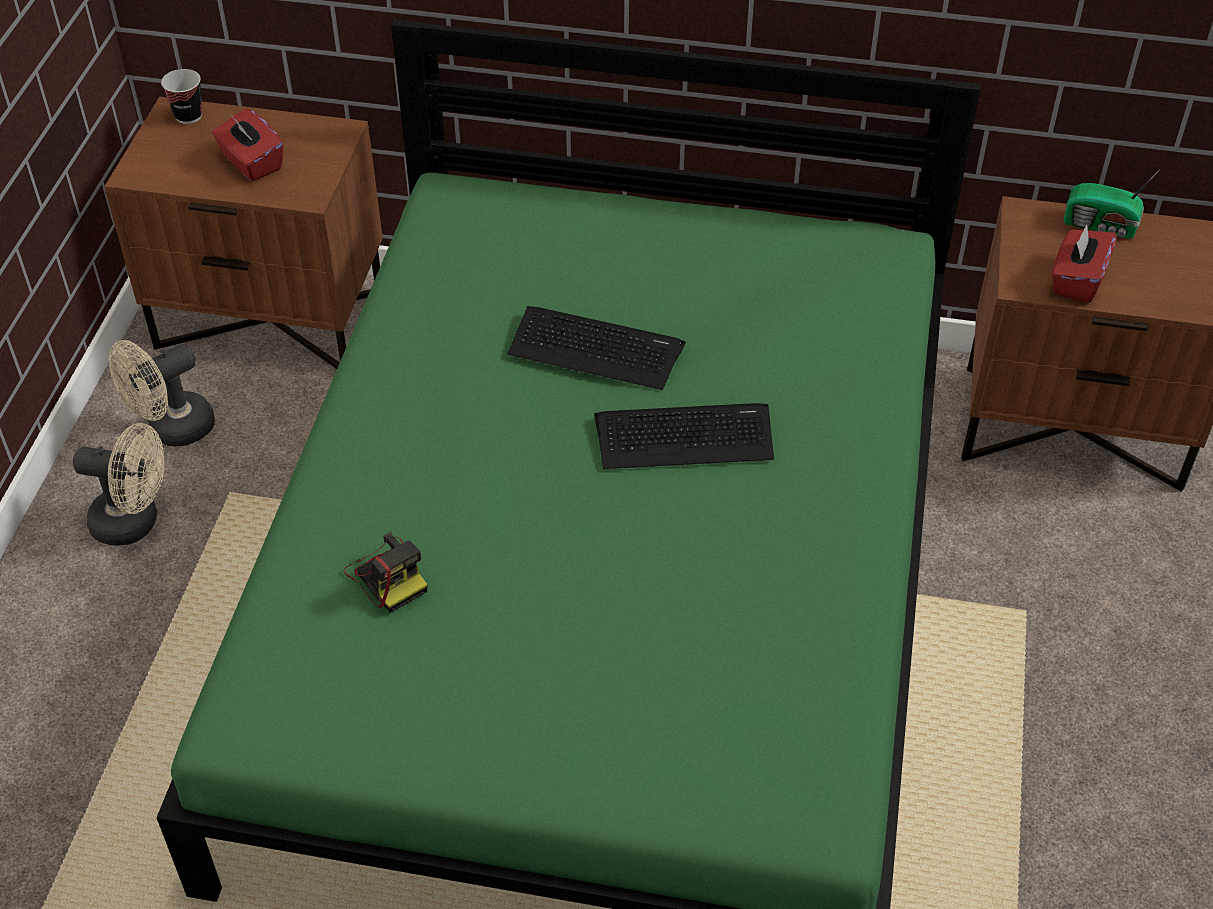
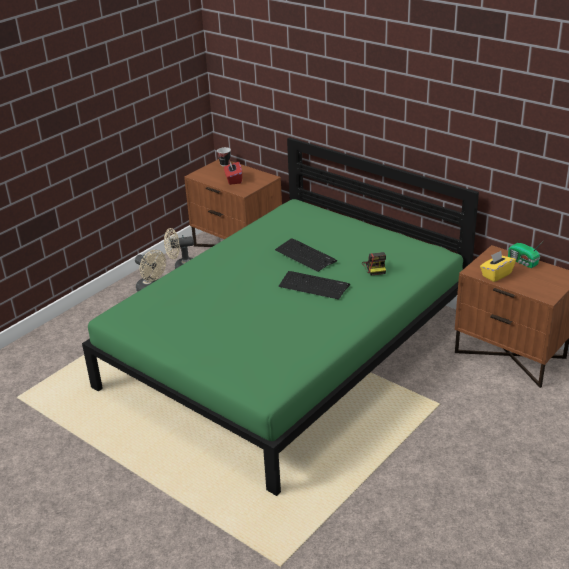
camera: 30 degrees right, 15 degrees down
camera [344,532,427,613] -> camera moved to [362,252,386,275]
red tissue box [1052,224,1117,303] -> yellow tissue box [480,251,516,282]

